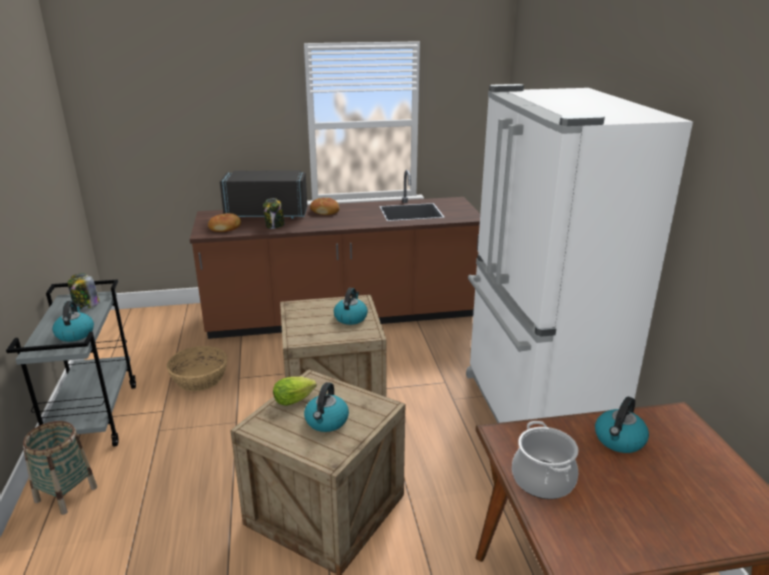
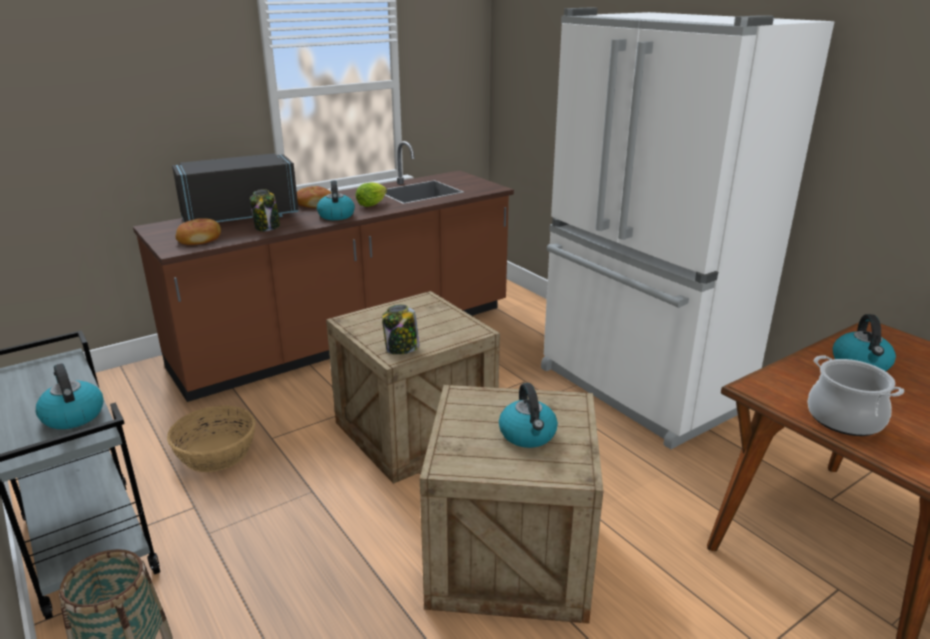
camera: 25 degrees left, 0 degrees up
jar [67,273,100,309] -> jar moved to [382,304,419,355]
lettuce [273,377,317,406] -> lettuce moved to [356,182,387,207]
kettle [334,288,368,325] -> kettle moved to [317,180,355,220]

